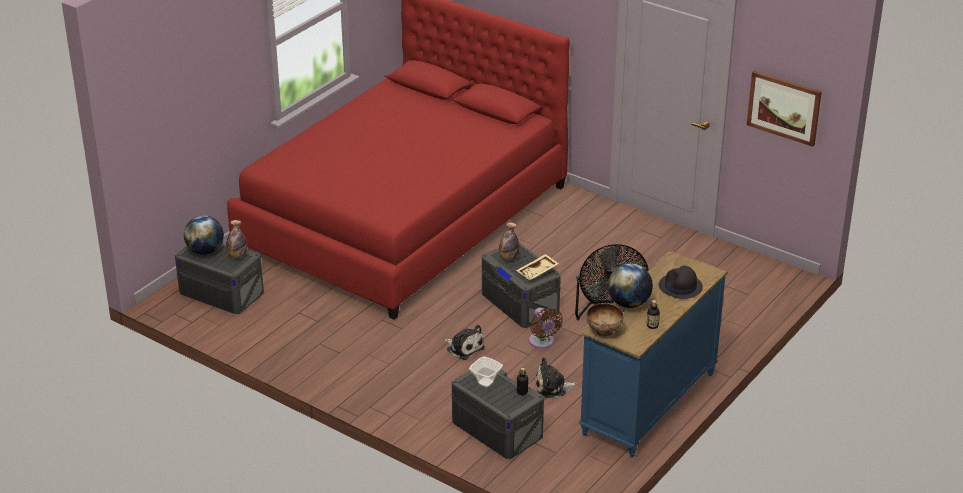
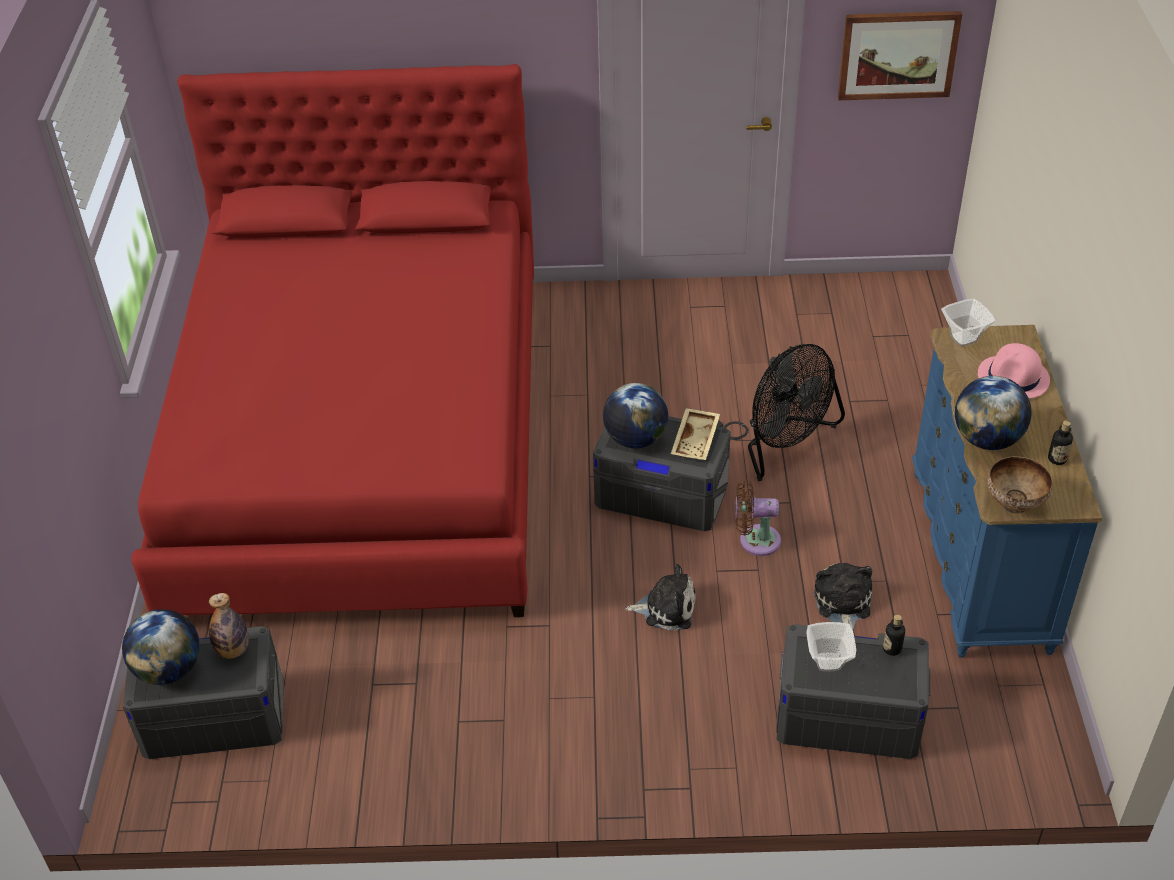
camera: 35 degrees left, 10 degrees up
bottle [499,222,519,261] -> globe [603,383,668,448]
brown fan [529,308,563,349] -> brown fan turned 150 degrees clockwise [735,480,781,556]
plush toy [535,357,577,398] -> plush toy turned 135 degrees clockwise [814,563,872,630]
black hat [659,265,703,299] -> pink hat [978,343,1050,399]
none -> bowl [941,298,995,346]

